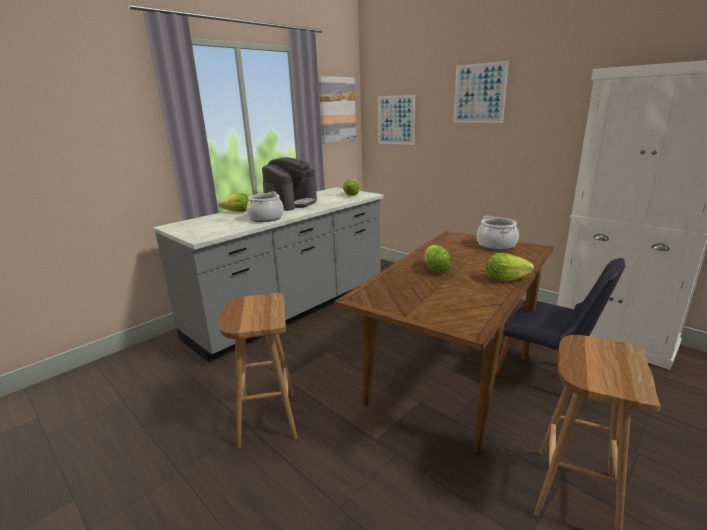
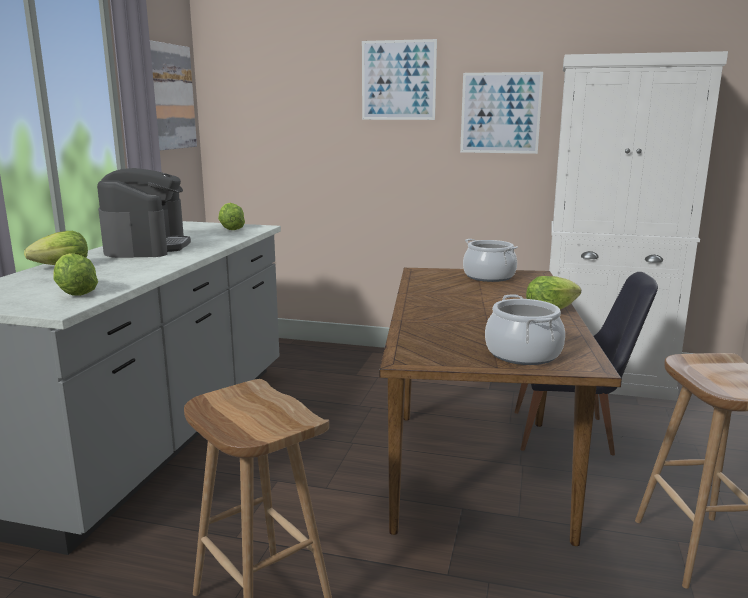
camera: 30 degrees left, 5 degrees down
cooking pot [247,192,284,222] -> cooking pot moved to [485,294,565,365]
picture [378,95,415,145] -> picture moved to [460,72,543,154]
lettuce [425,245,451,273] -> lettuce moved to [53,253,98,296]

